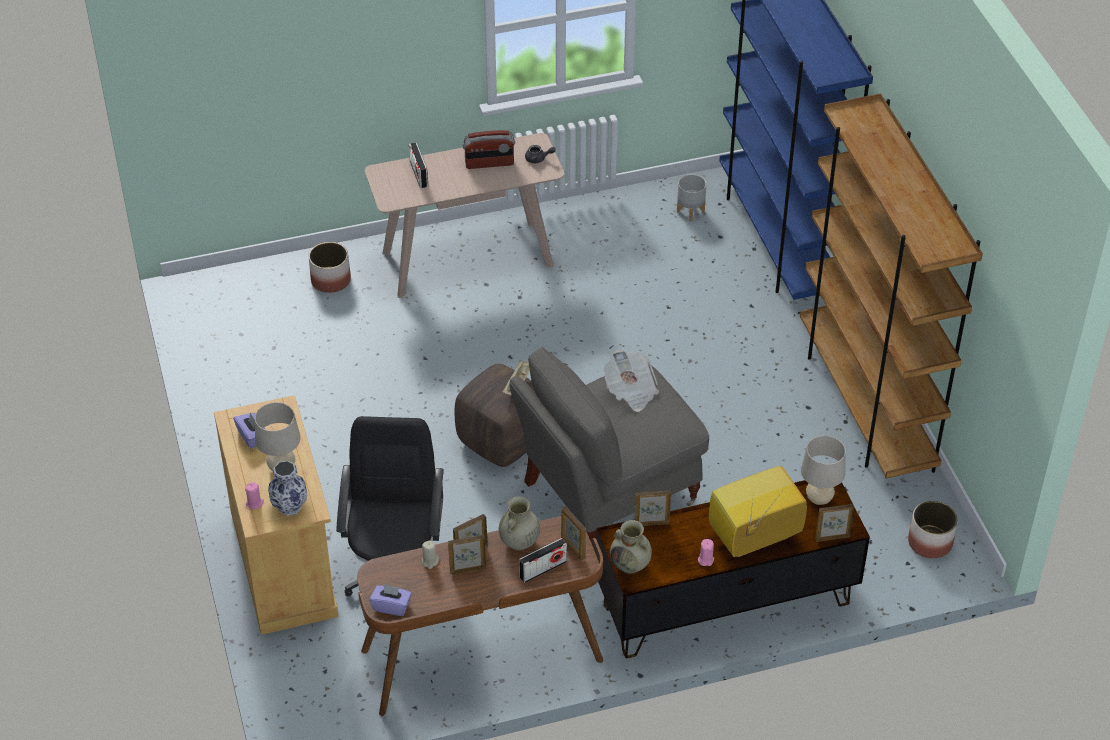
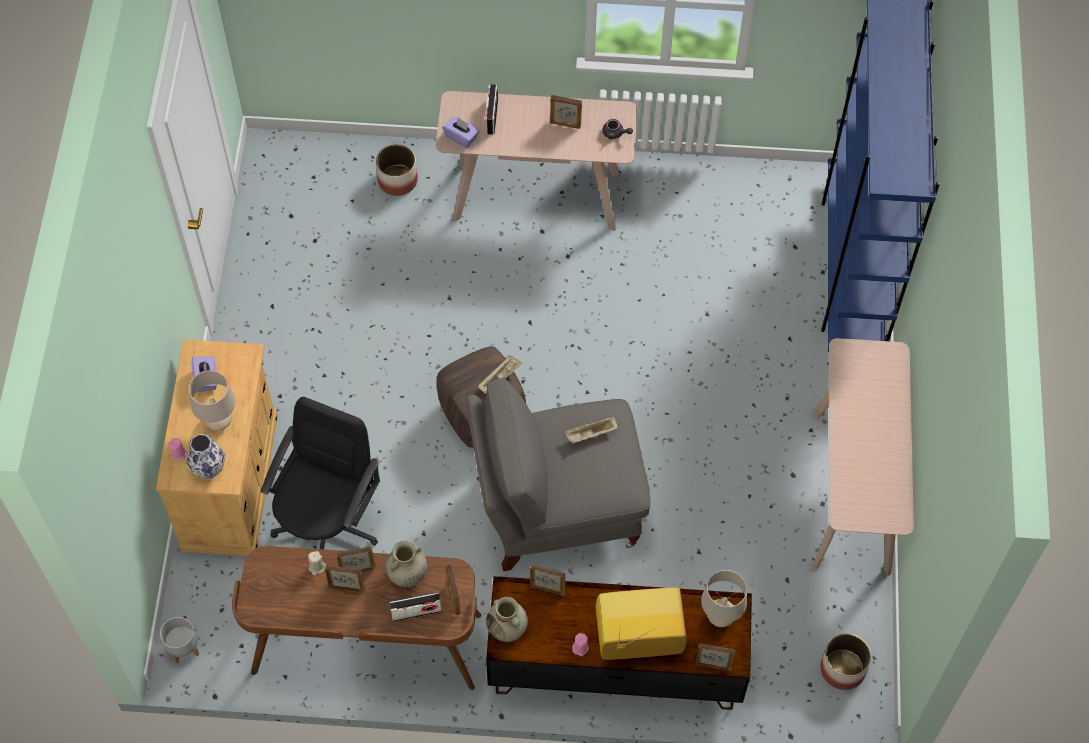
camera: 20 degrees right, 15 degrees up
purple tissue box [369,584,412,616] -> purple tissue box moved to [443,117,479,148]
radio [463,130,515,169] -> picture frame [550,95,582,129]
newspaper [603,350,659,412] -> beige tray [565,416,618,444]
grey planter [677,174,706,221] -> grey planter moved to [160,617,199,664]
brown bookcase [800,93,983,478] -> beige console table [812,338,914,576]

